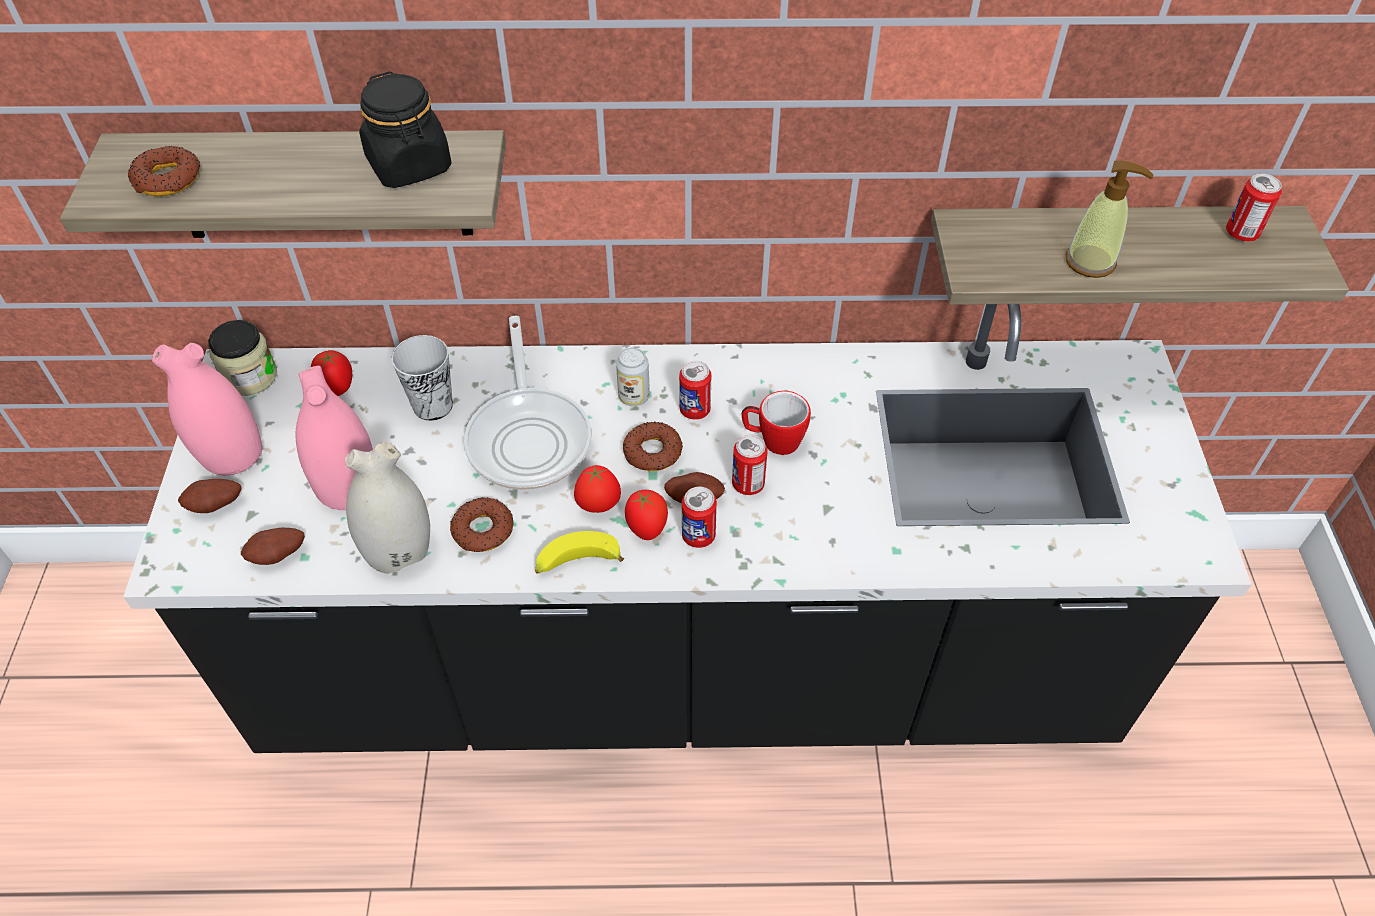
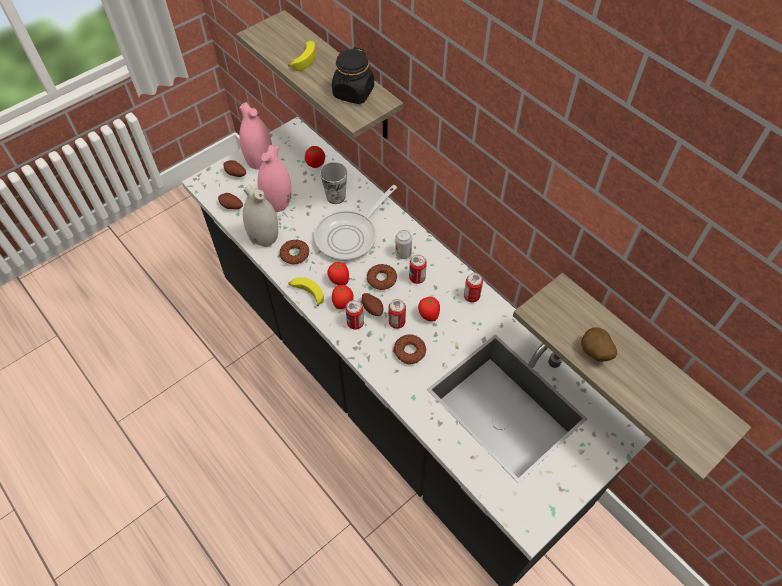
camera: 50 degrees right, 5 degrees up
donut [128,145,200,196] -> donut moved to [393,334,426,364]
jar [208,320,277,396] -> none
mug [742,391,811,455] -> tomato [418,297,440,322]
soap dispenser [1066,161,1154,278] -> potato [581,327,617,362]
can [1226,174,1282,242] -> can moved to [464,273,483,302]
none -> banana [288,40,316,71]

